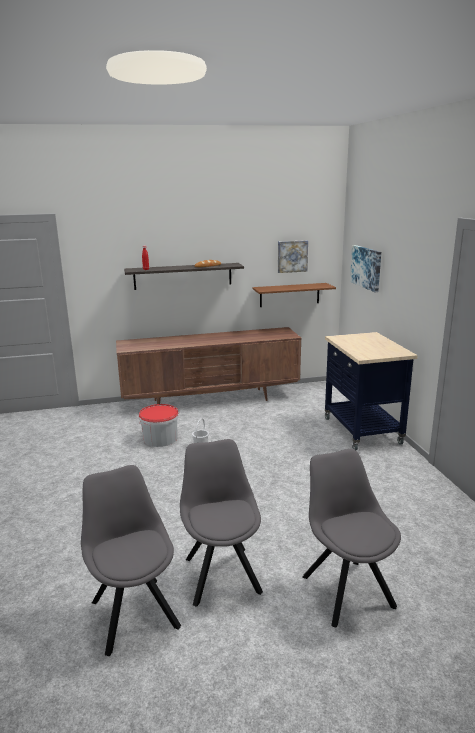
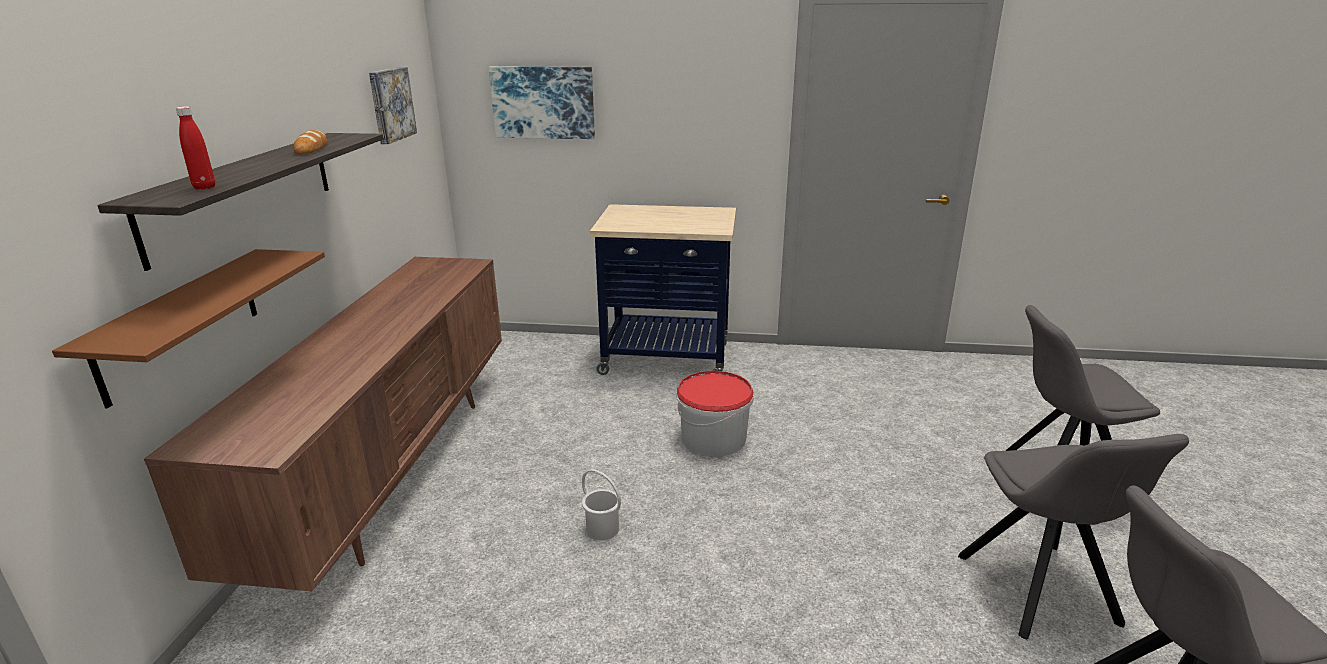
camera: 70 degrees left, 5 degrees up
bucket [139,404,179,447] -> bucket moved to [676,371,754,457]
grey chair [180,439,263,607] -> grey chair turned 105 degrees counterclockwise [958,434,1189,640]
brown shelf [252,283,336,307] -> brown shelf moved to [52,249,325,408]

